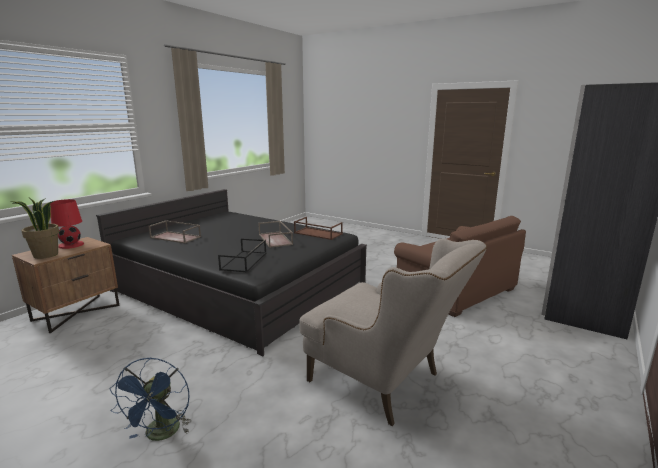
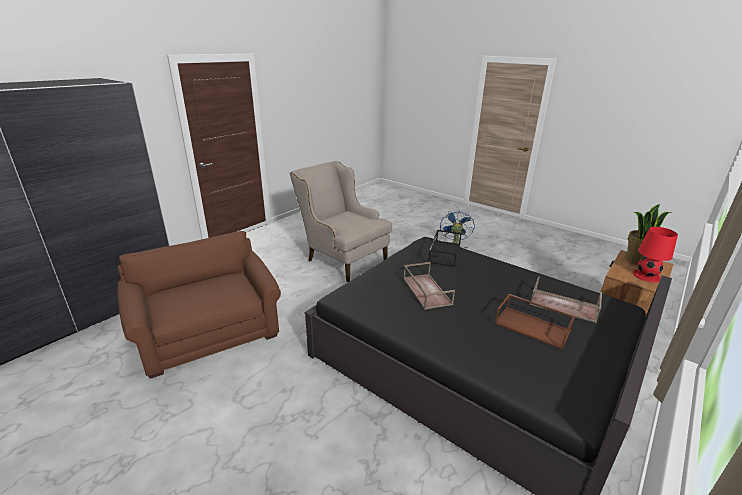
camera: 175 degrees left, 10 degrees up
brown tray [294,217,343,240] -> brown tray moved to [495,294,575,350]

